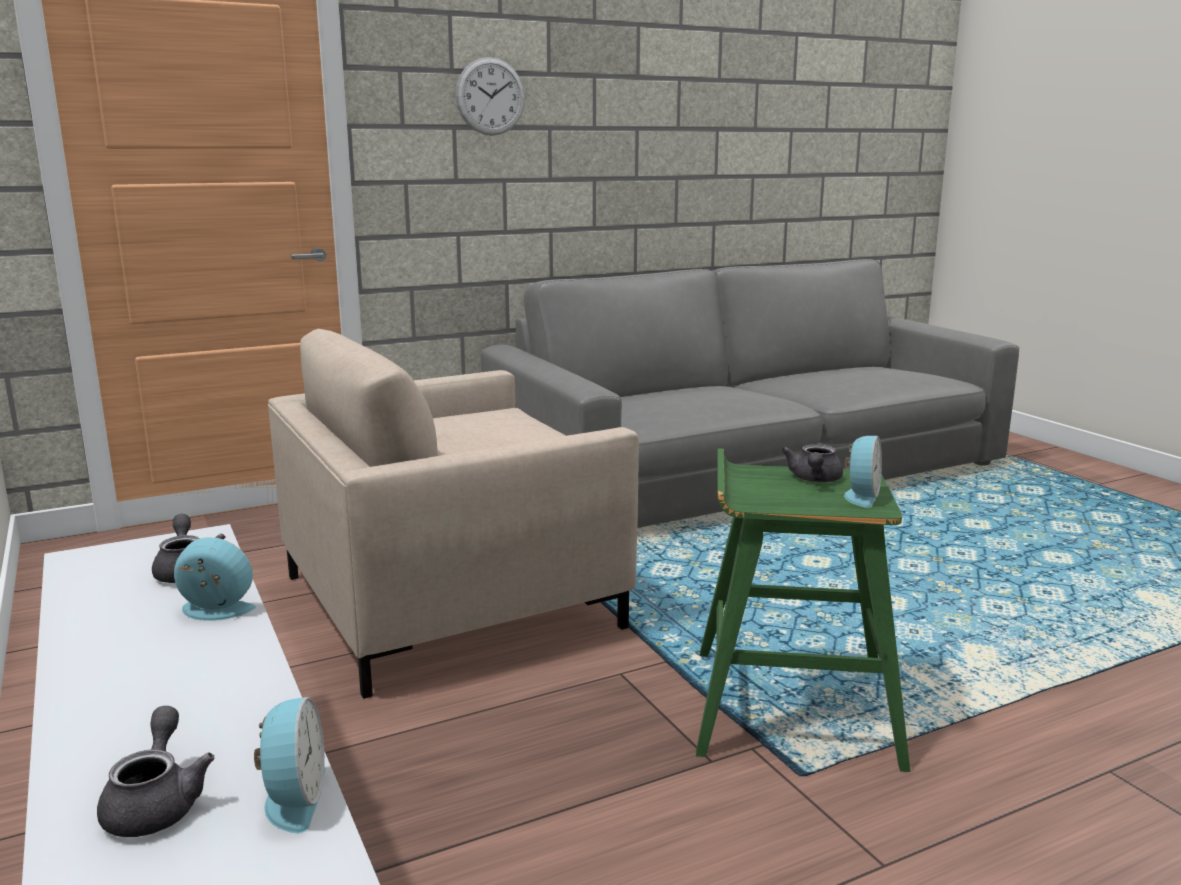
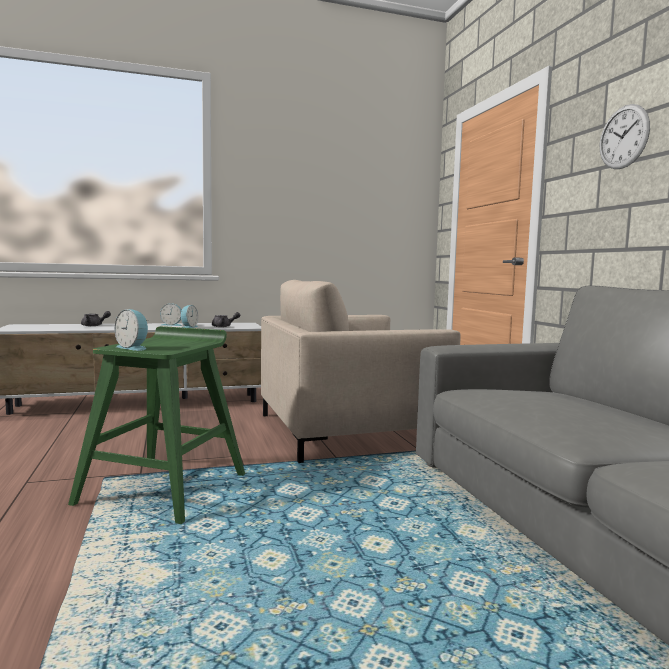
camera: 100 degrees right, 10 degrees down
alarm clock [254,697,326,834] -> alarm clock moved to [160,303,182,326]
beige armchair [268,329,639,699] -> beige armchair turned 90 degrees counterclockwise [261,280,461,463]
grey teapot [782,444,843,482] -> none

